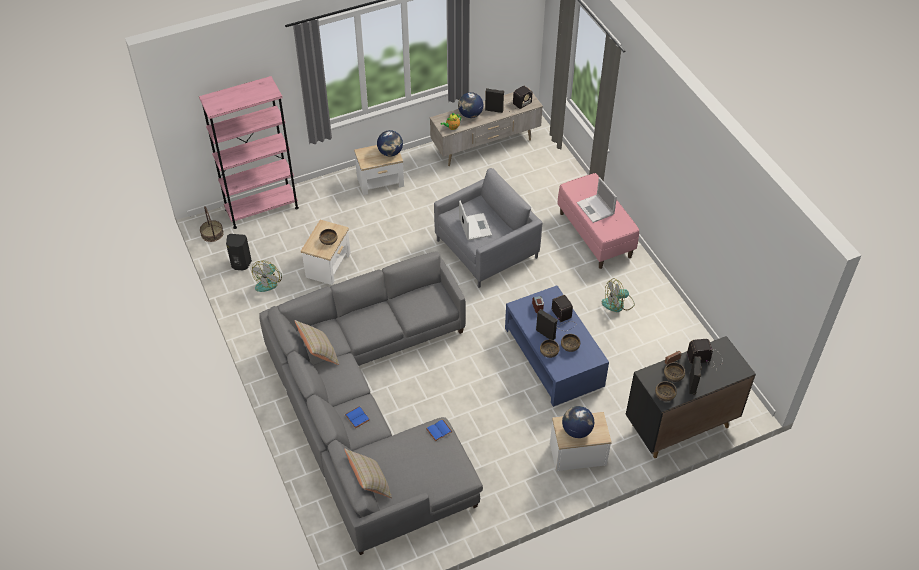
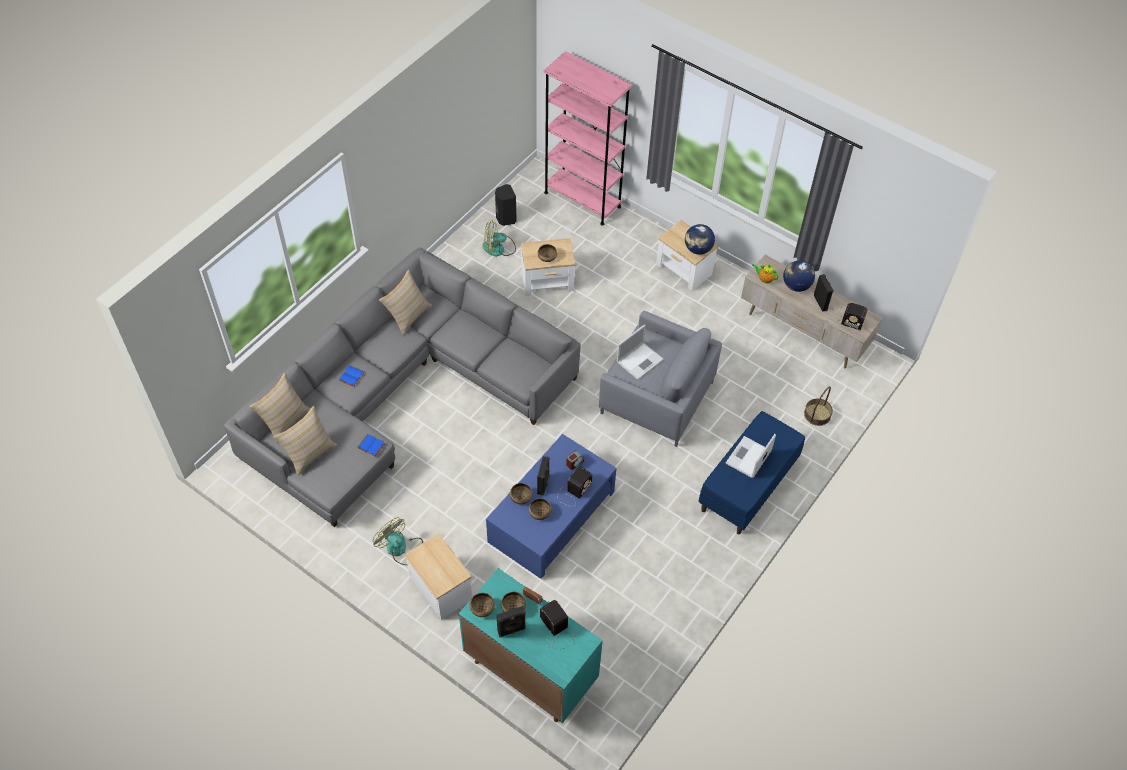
camera: 60 degrees right, 5 degrees up
basket [200,206,224,242] -> basket moved to [804,386,833,426]
pink bench [557,173,639,269] -> blue bench [699,411,805,534]
globe [562,406,594,438] -> none
fan [601,278,635,312] -> fan moved to [373,517,423,565]
black cabinet [625,336,756,458] -> turquoise cabinet [459,568,603,723]
none -> beige pillow [273,406,337,475]

